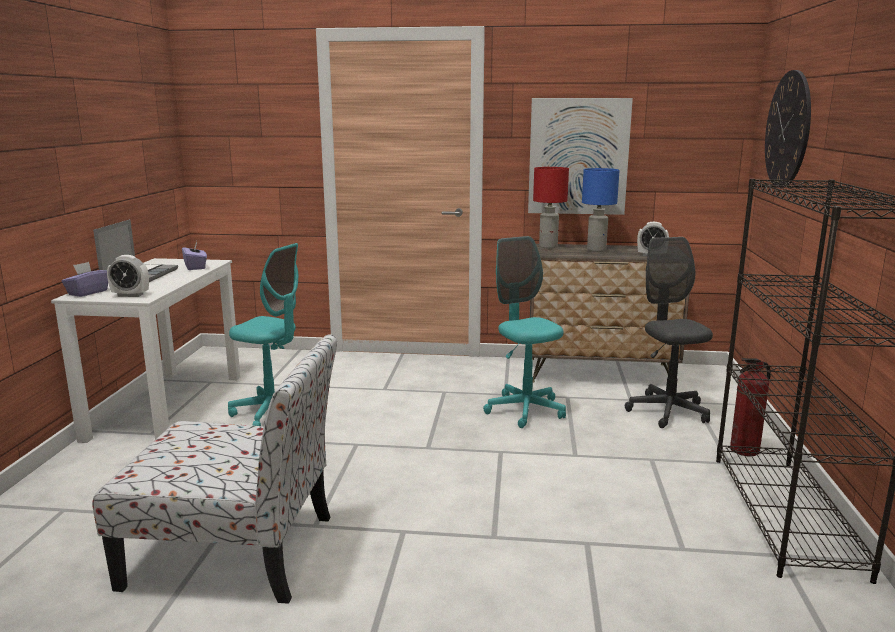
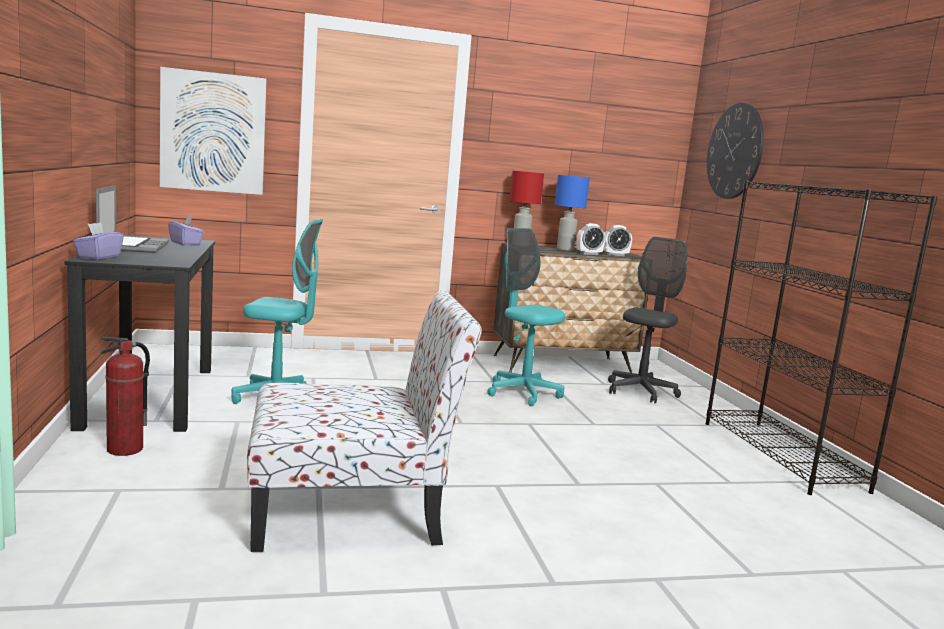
camera: 20 degrees left, 5 degrees down
white desk [51,258,240,443] -> black desk [64,235,215,432]
alarm clock [107,255,149,297] -> alarm clock moved to [576,223,605,255]
picture [528,98,633,215] -> picture moved to [160,67,266,195]
grey office chair [624,237,713,428] -> grey office chair turned 60 degrees clockwise [608,237,687,404]
fire extinguisher [730,358,771,457] -> fire extinguisher moved to [100,337,150,456]

